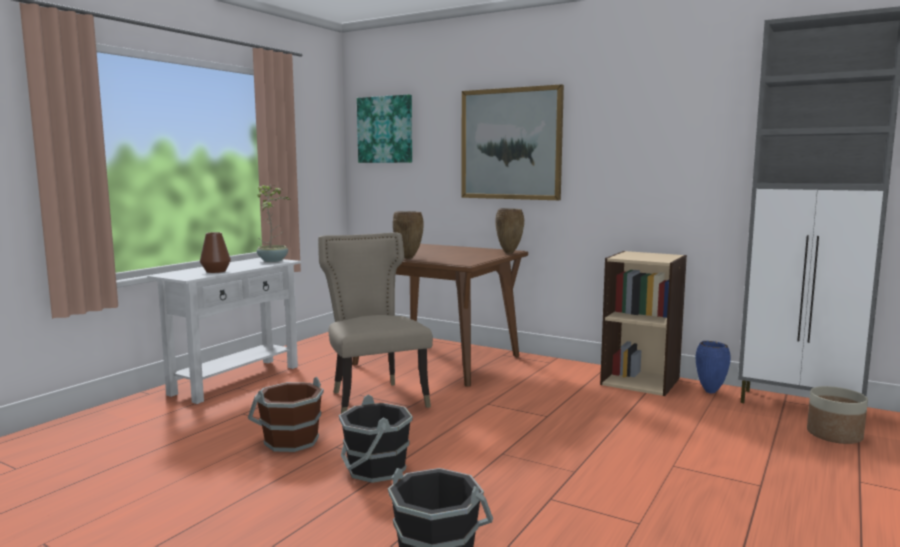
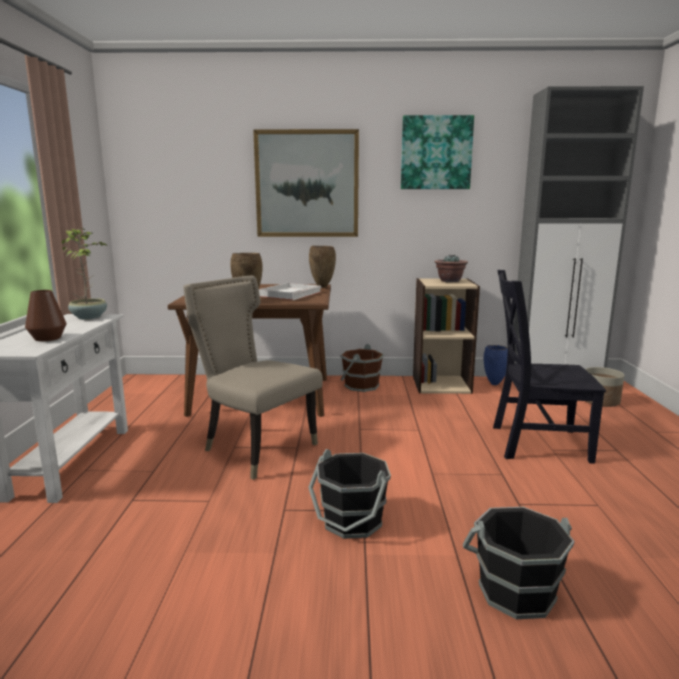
camera: 30 degrees left, 5 degrees up
brown bucket [248,377,324,452] -> brown bucket moved to [340,344,384,392]
picture [357,94,412,163] -> picture moved to [401,115,474,189]
none -> white tray [259,283,322,300]
none -> potted plant [435,254,468,282]
none -> black chair [493,270,606,464]

